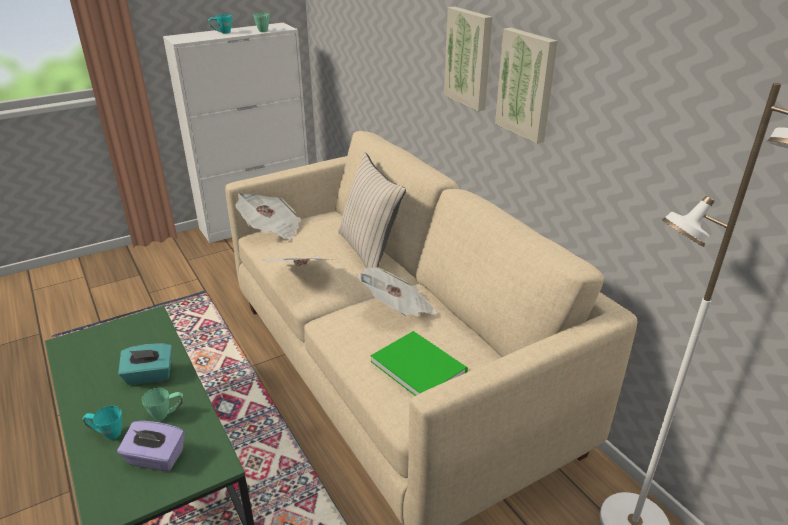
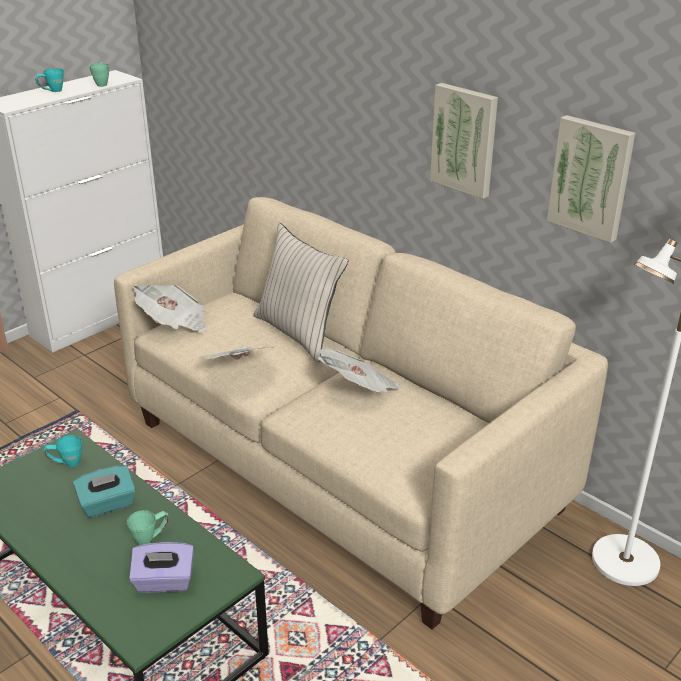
camera: 15 degrees left, 0 degrees up
turquoise mug [83,406,122,440] -> turquoise mug moved to [43,435,82,467]
green book [370,331,468,396] -> none
picture [444,7,493,111] -> picture moved to [547,115,635,243]

